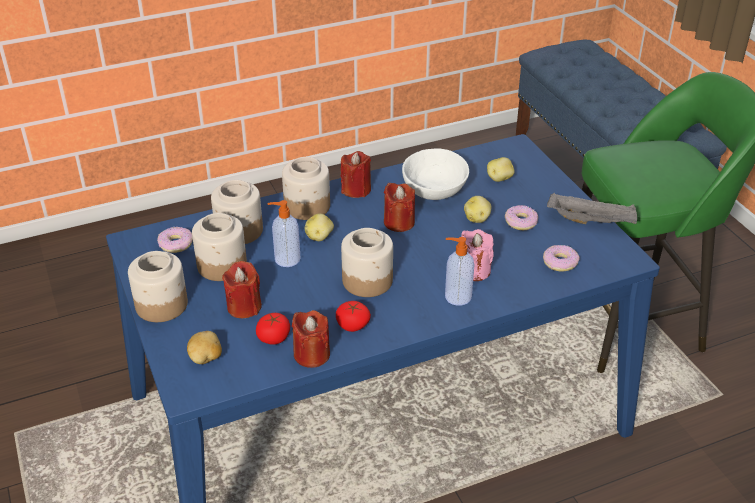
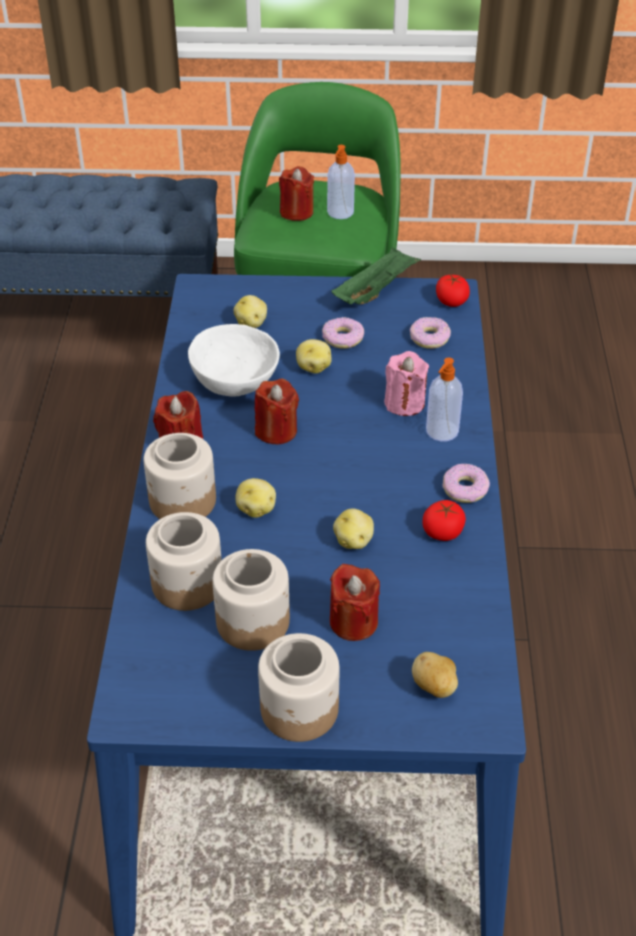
camera: 65 degrees left, 5 degrees up
donut [157,227,193,253] -> donut moved to [442,464,490,503]
tomato [256,313,290,345] -> tomato moved to [436,275,470,307]
soap dispenser [268,200,301,267] -> soap dispenser moved to [327,145,355,219]
red candle [292,310,330,368] -> red candle moved to [279,166,314,221]
jar [341,228,393,297] -> none
grey tray [547,193,637,224] -> green tray [332,247,421,305]
none -> potato [333,509,374,549]

